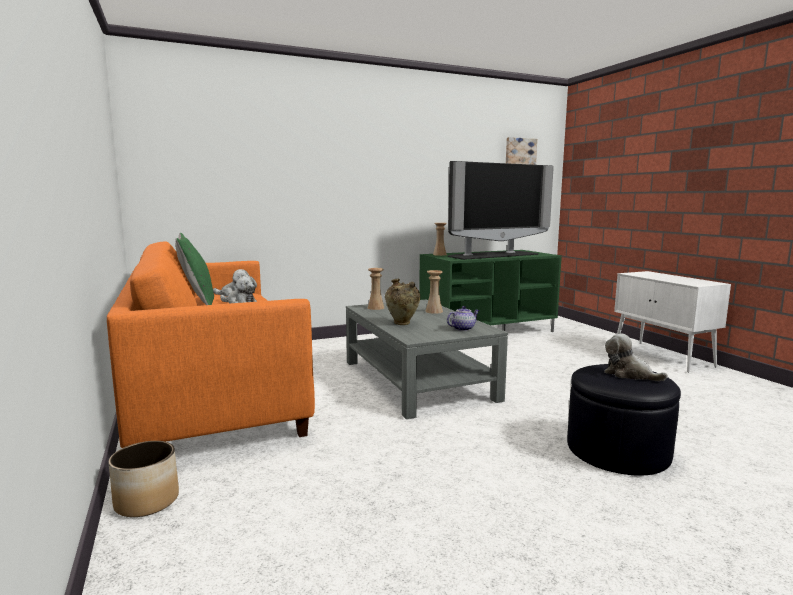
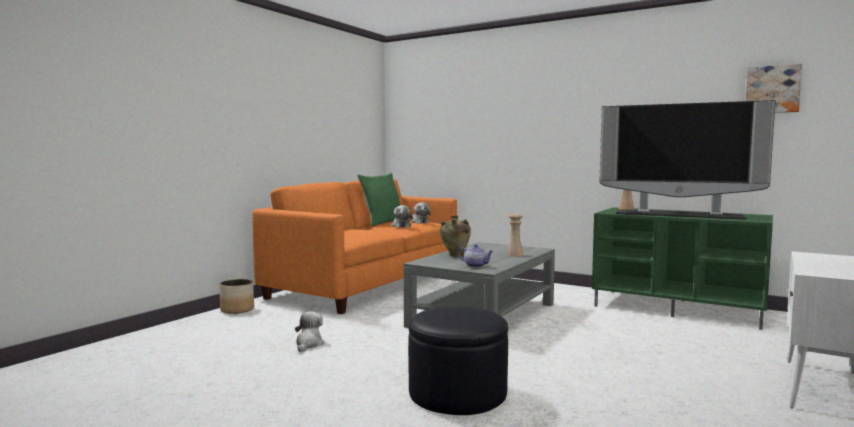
camera: 55 degrees right, 5 degrees down
beige vase [368,268,384,310] -> none
plush toy [604,334,668,381] -> plush toy moved to [295,312,324,352]

